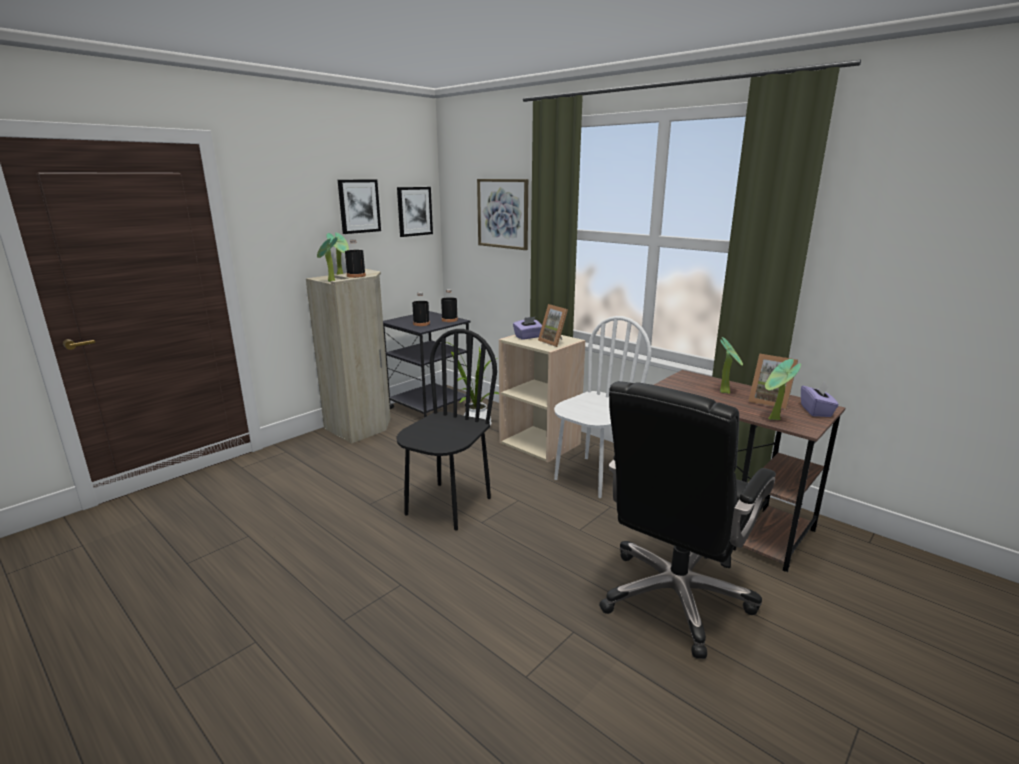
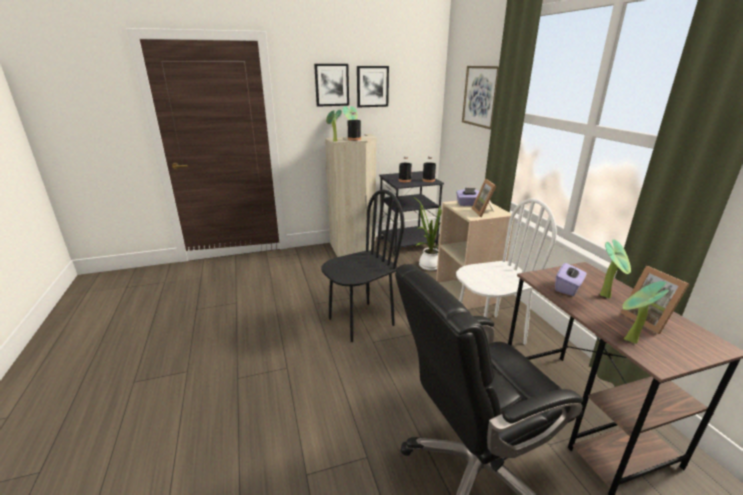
camera: 30 degrees right, 5 degrees up
picture [397,187,433,237] -> picture moved to [314,64,349,107]
purple tissue box [801,382,839,417] -> purple tissue box moved to [555,263,586,296]

